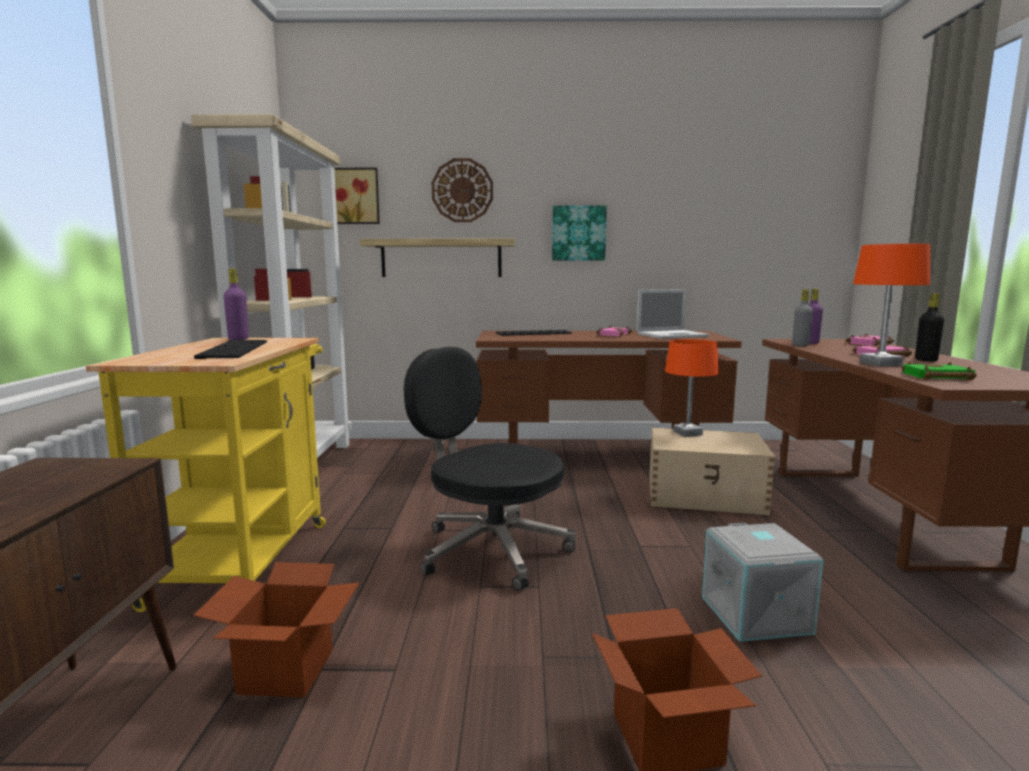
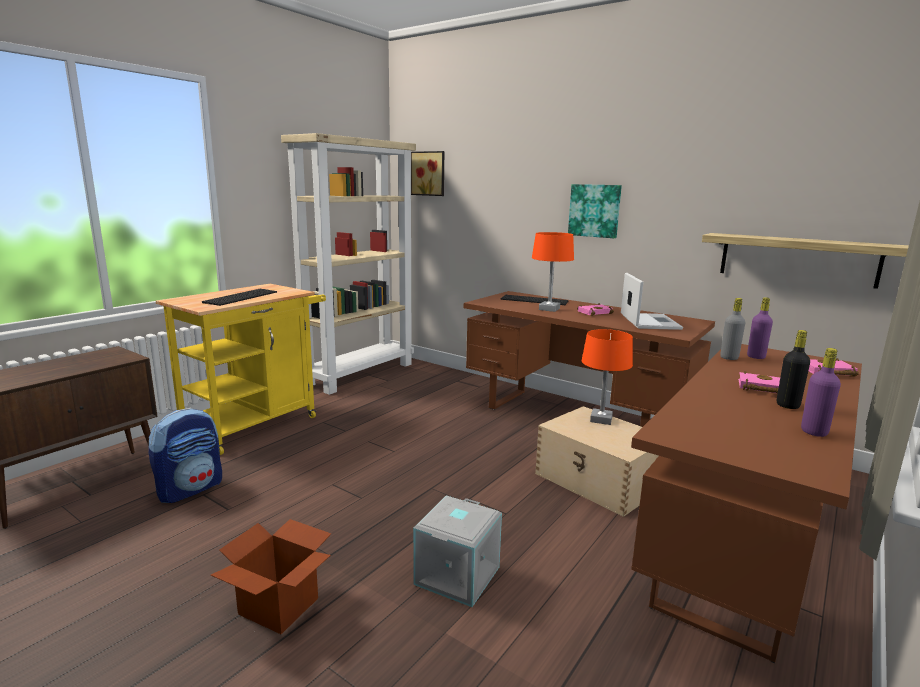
camera: 35 degrees right, 5 degrees up
cardboard box [193,562,359,698] -> backpack [148,408,222,503]
purple bottle [223,268,249,340] -> purple bottle moved to [801,348,841,437]
shelf [359,239,515,277] -> shelf moved to [702,233,909,289]
black office chair [403,347,576,591] -> none
wall clock [432,158,493,222] -> none
laptop [637,289,710,339] -> laptop turned 105 degrees counterclockwise [621,273,683,330]
orange table lamp [853,244,930,367] -> orange table lamp moved to [532,232,574,312]
green book [902,361,977,380] -> none

